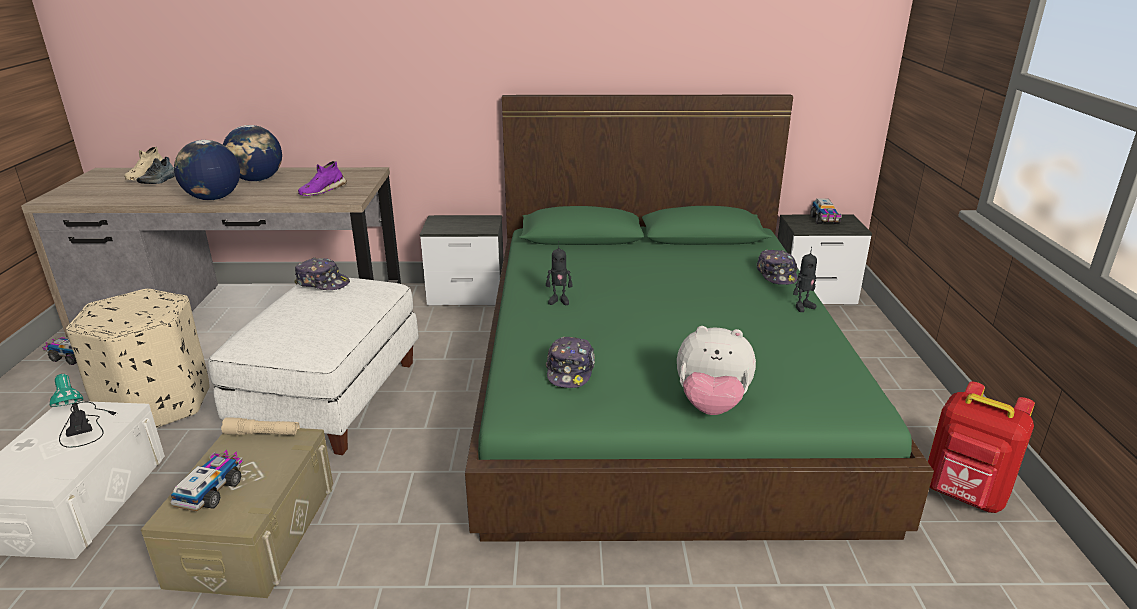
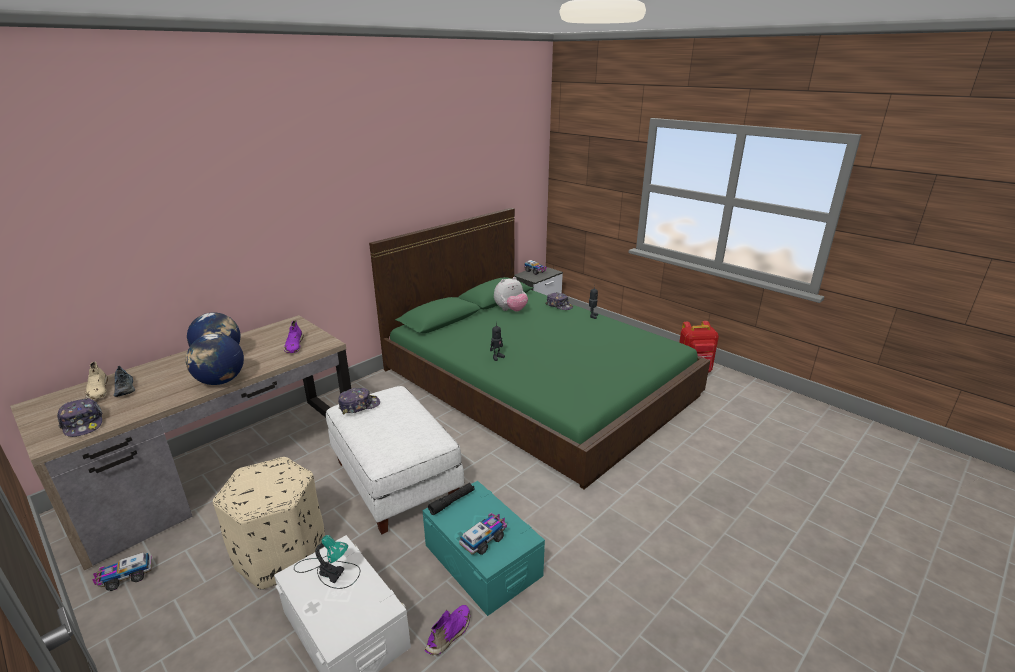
camera: 45 degrees left, 0 degrees up
beige storage box [141,428,333,598] -> turquoise storage box [423,481,545,616]
toy truck [171,450,243,511] -> toy truck turned 75 degrees clockwise [459,512,507,555]
beige flashlight [221,417,300,435] -> black flashlight [428,483,475,515]
nightstand [420,215,504,306] -> none
cap [546,337,595,388] -> cap moved to [57,398,102,437]
plush toy [677,326,756,415] -> plush toy moved to [494,277,528,312]
none -> purple shoe [425,605,470,655]

